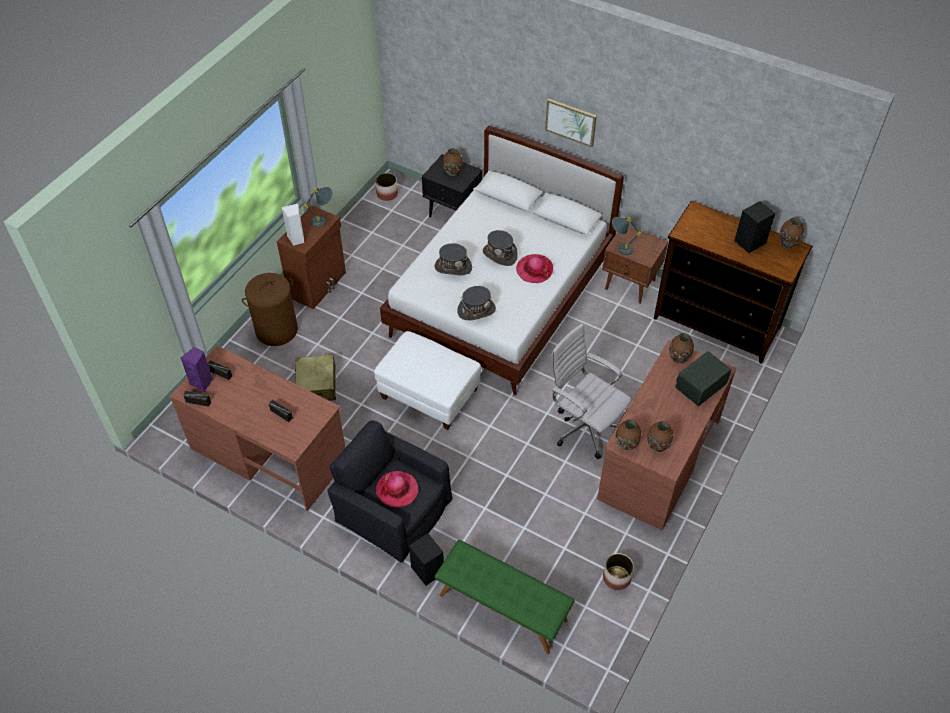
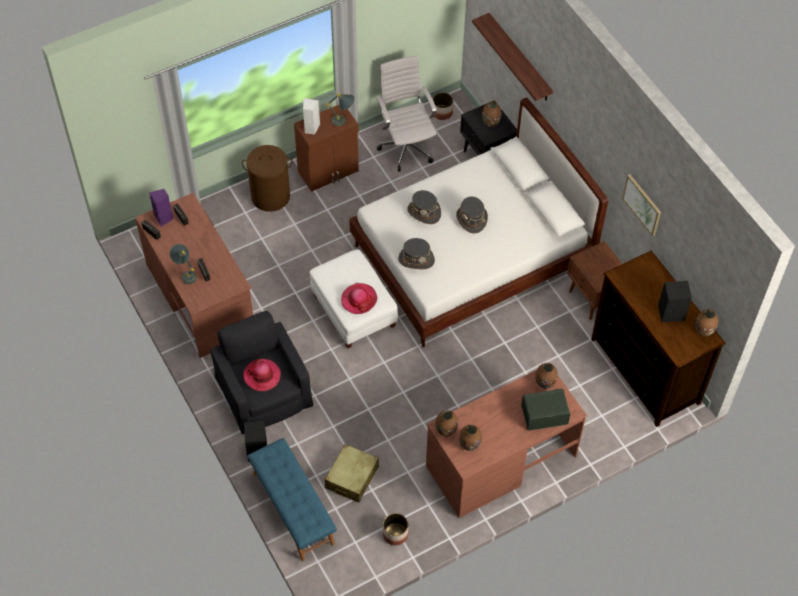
camera: 30 degrees right, 5 degrees up
beige suitcase [295,354,336,401] -> beige suitcase moved to [325,444,379,502]
green bench [435,540,575,654] -> blue bench [247,438,337,561]
hat [516,254,553,283] -> hat moved to [341,283,378,314]
picture [545,99,597,147] -> picture moved to [622,174,661,236]
white office chair [551,323,631,459] -> white office chair moved to [376,56,436,172]
grey table lamp [612,217,641,255] -> grey table lamp moved to [169,244,197,284]
none -> shelf [472,13,553,101]

